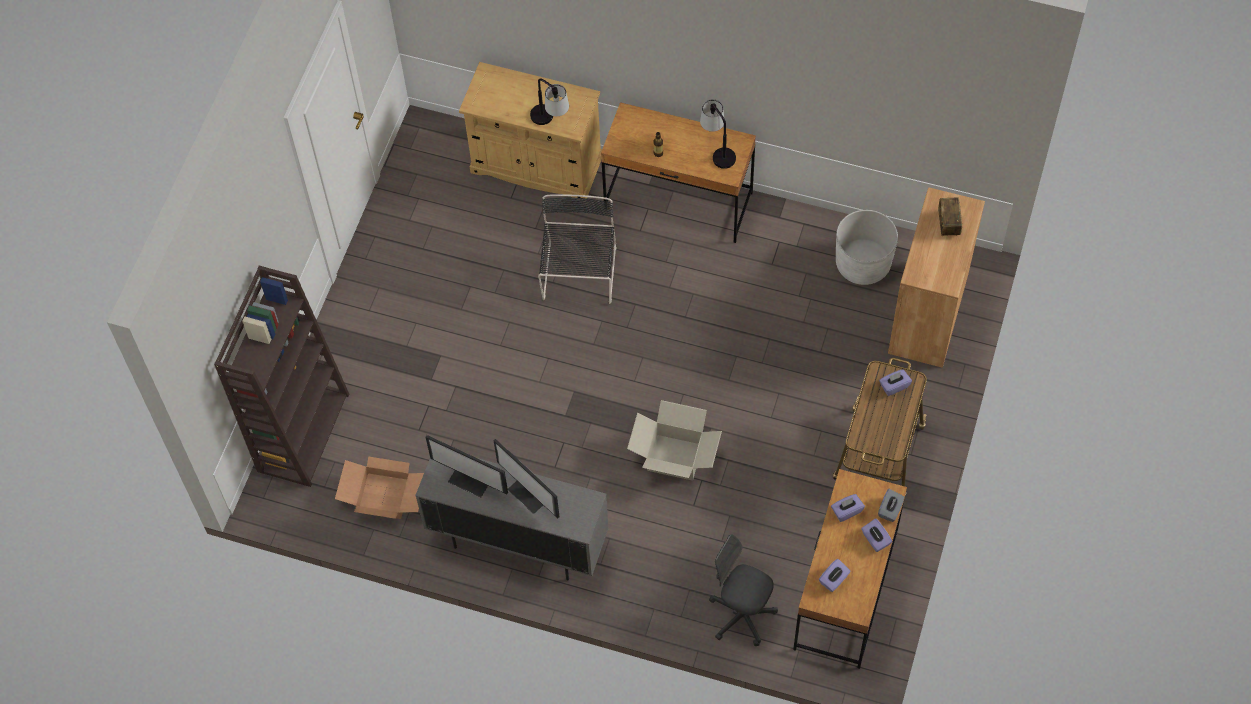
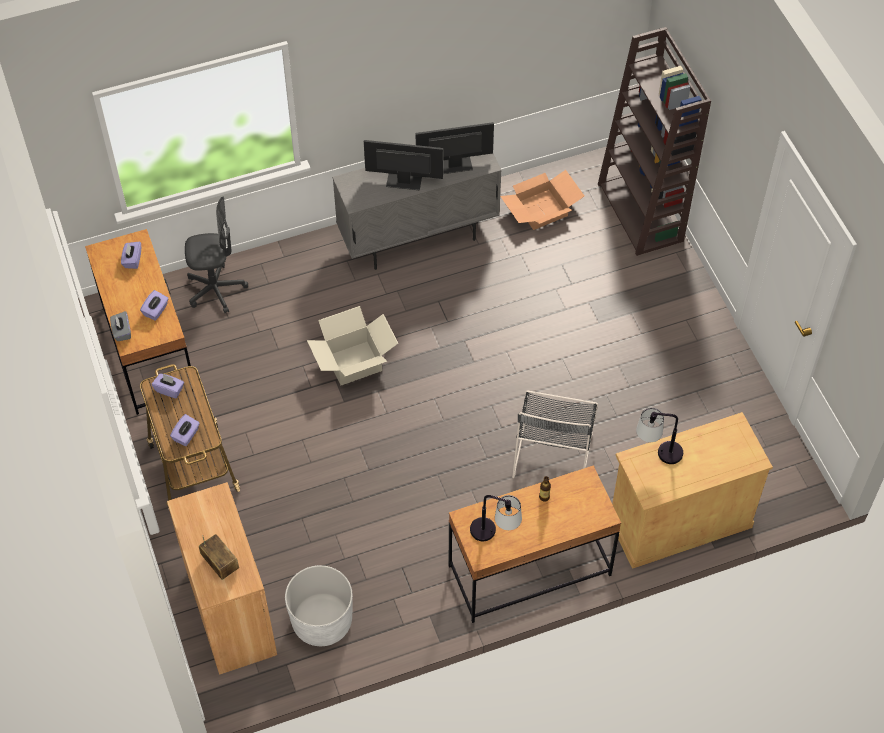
camera: 140 degrees right, 5 degrees down
black chair [538,194,616,304] -> black chair turned 45 degrees clockwise [512,390,598,478]
purple tissue box [861,518,892,552] -> purple tissue box moved to [152,373,184,399]

